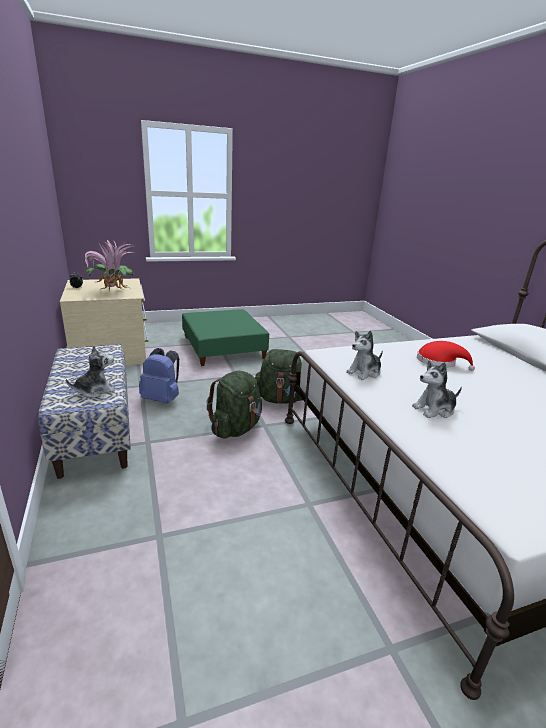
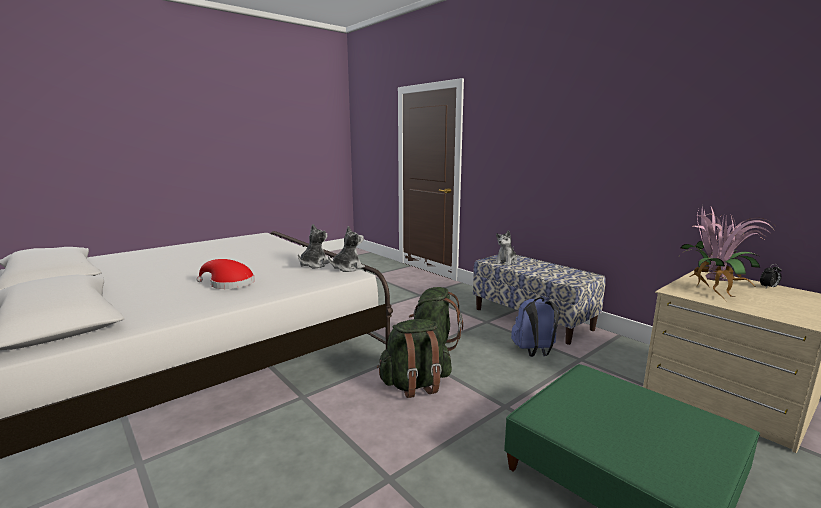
camera: 160 degrees right, 10 degrees down
plush toy [412,360,462,418] -> plush toy moved to [328,226,365,272]

